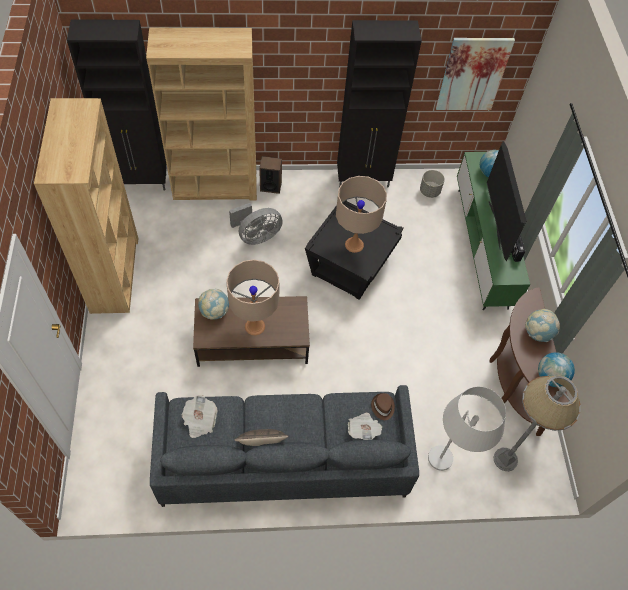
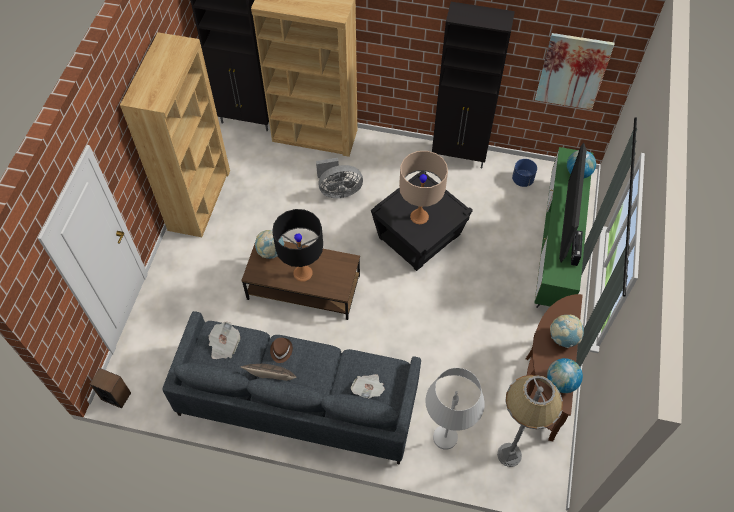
camera: 20 degrees right, 0 degrees up
beige table lamp [226,259,279,335] -> black table lamp [272,209,323,282]
speaker [259,156,282,194] -> speaker moved to [90,368,131,409]
brown hat [371,393,395,420] -> brown hat moved to [270,338,293,363]
grey planter [420,170,445,198] -> blue planter [512,159,537,187]

